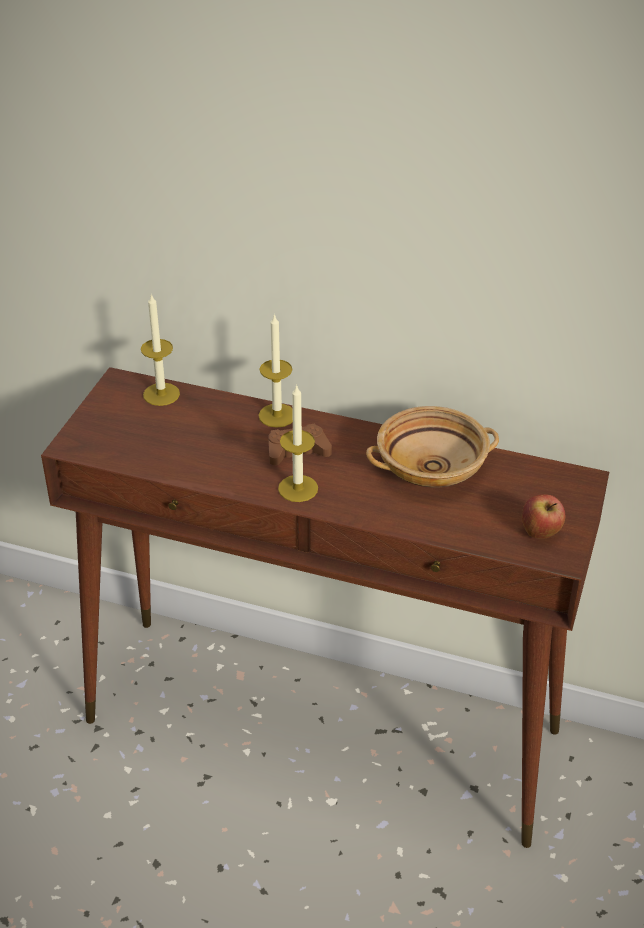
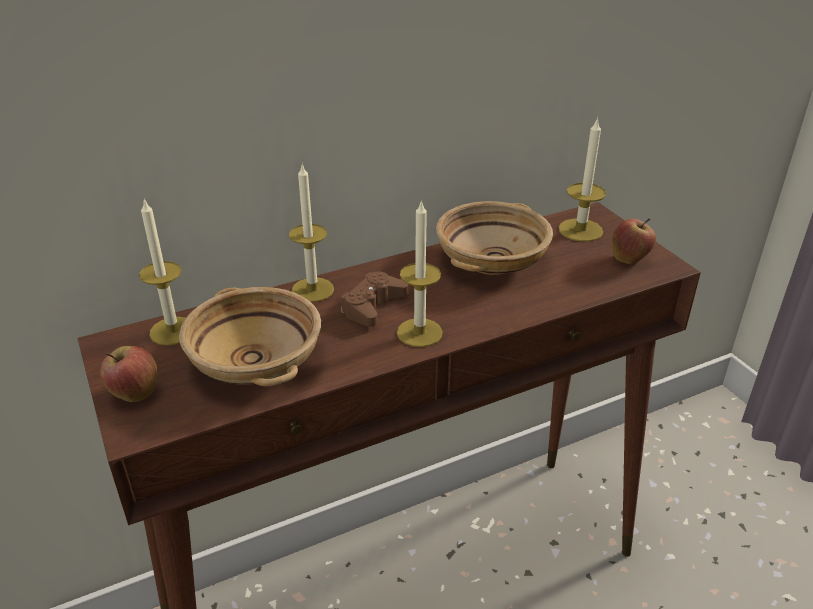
camera: 45 degrees left, 5 degrees down
none -> apple [100,346,157,402]
none -> beige bowl [179,287,321,386]
none -> candle [558,117,606,242]

